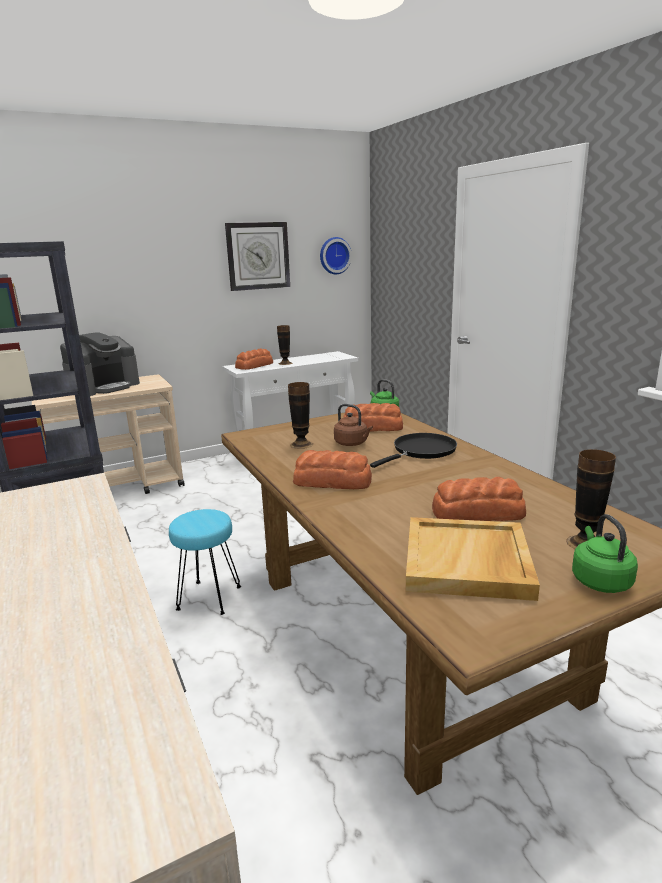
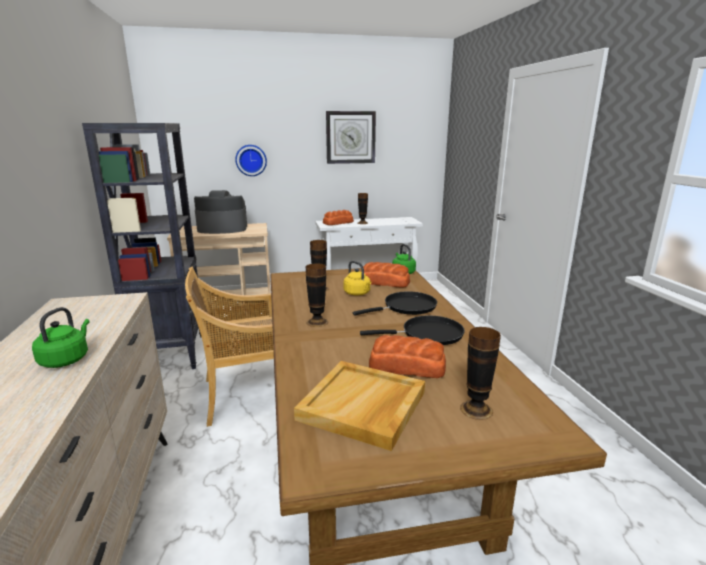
camera: 15 degrees right, 0 degrees up
coffee machine [60,332,140,396] -> coffee machine turned 150 degrees counterclockwise [194,190,247,234]
turquoise stool [169,509,241,615] -> beige chair [185,267,274,427]
bread [293,450,372,489] -> vase [306,263,328,327]
wall clock [320,237,352,274] -> wall clock moved to [235,145,267,176]
brown kettle [334,404,373,446] -> yellow kettle [344,261,371,295]
green kettle [572,514,638,593] -> green kettle moved to [32,307,90,368]
none -> black frying pan [360,315,465,345]

